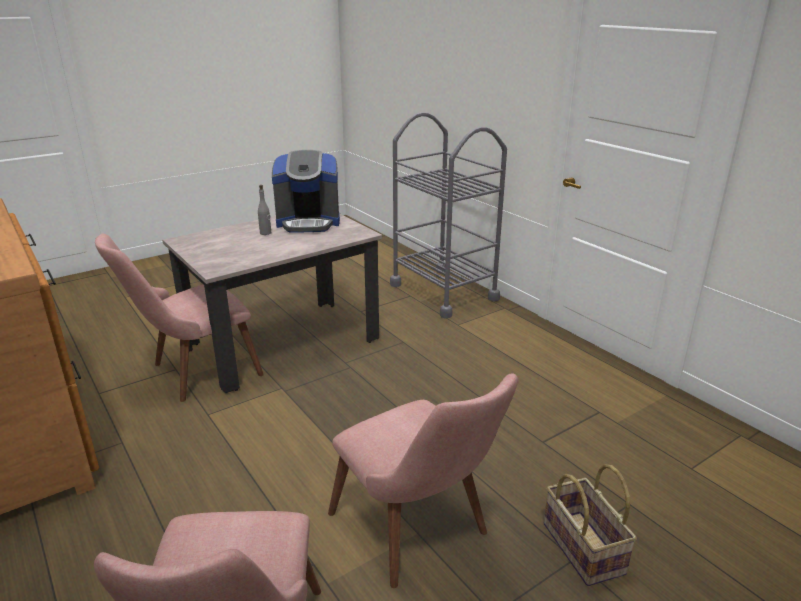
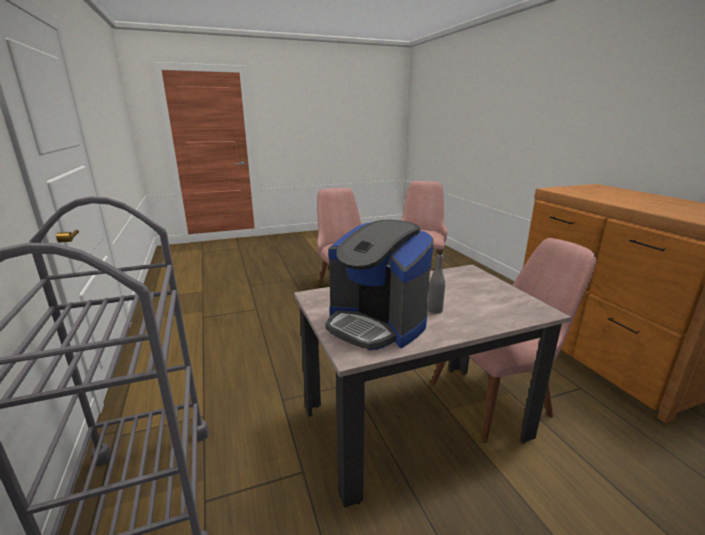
camera: 165 degrees left, 5 degrees down
coffee machine [272,150,340,233] -> coffee machine turned 150 degrees counterclockwise [326,220,434,350]
basket [543,464,637,586] -> none

